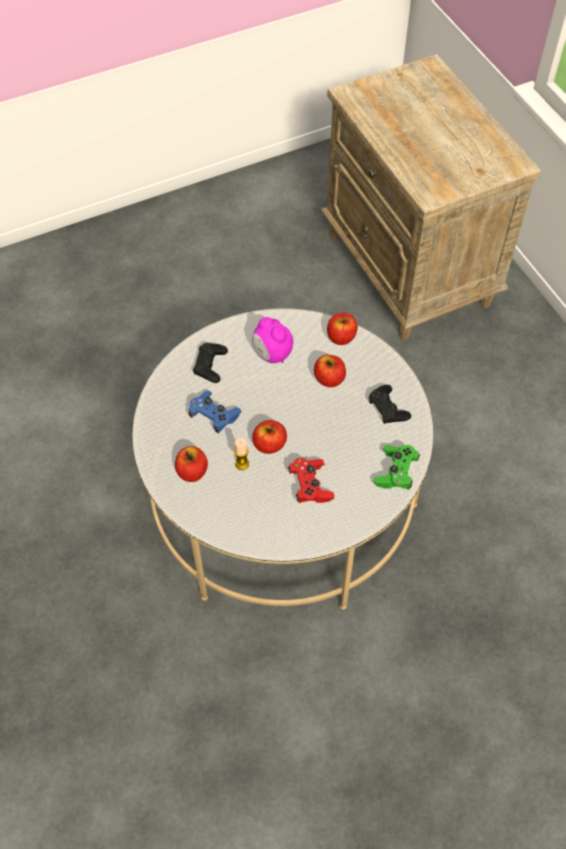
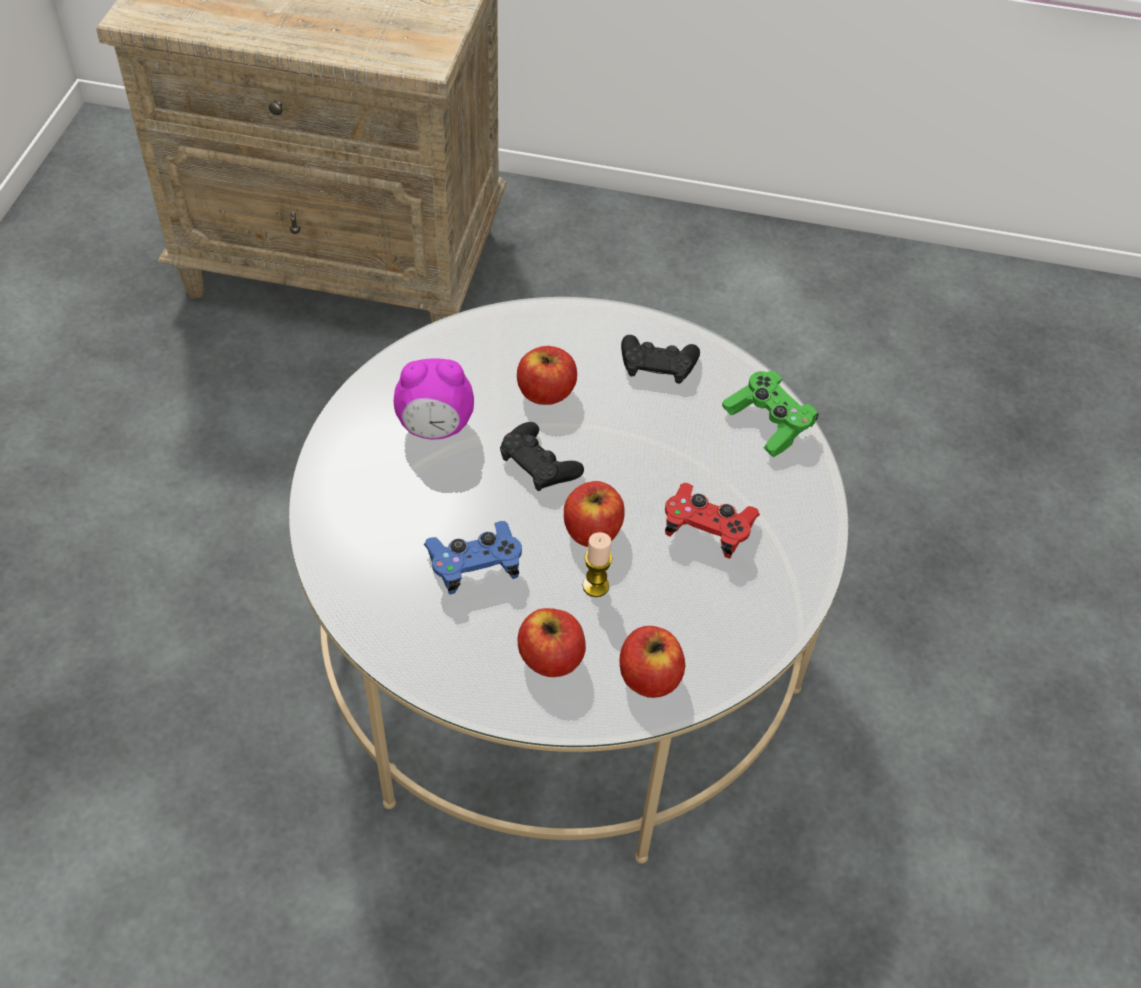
camera: 55 degrees left, 5 degrees down
black game controller [193,343,228,383] -> black game controller moved to [500,422,584,491]
apple [327,312,358,345] -> apple moved to [620,626,685,698]

